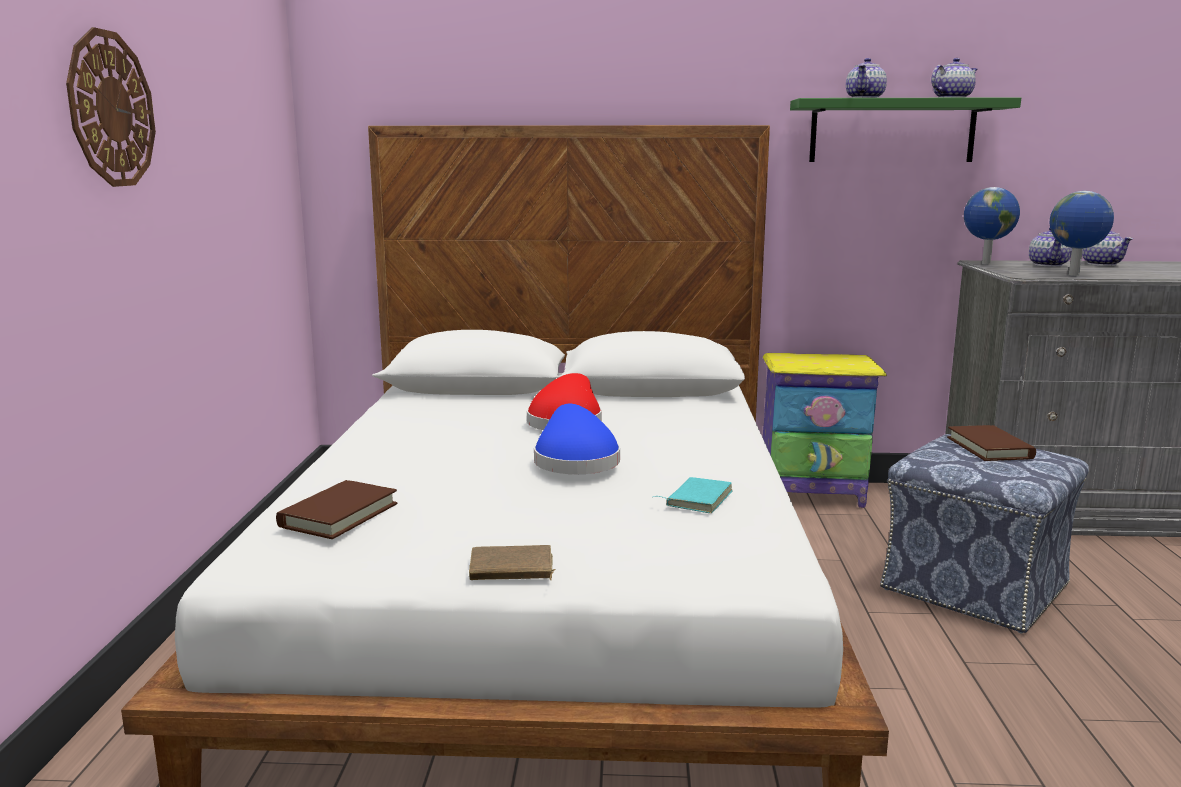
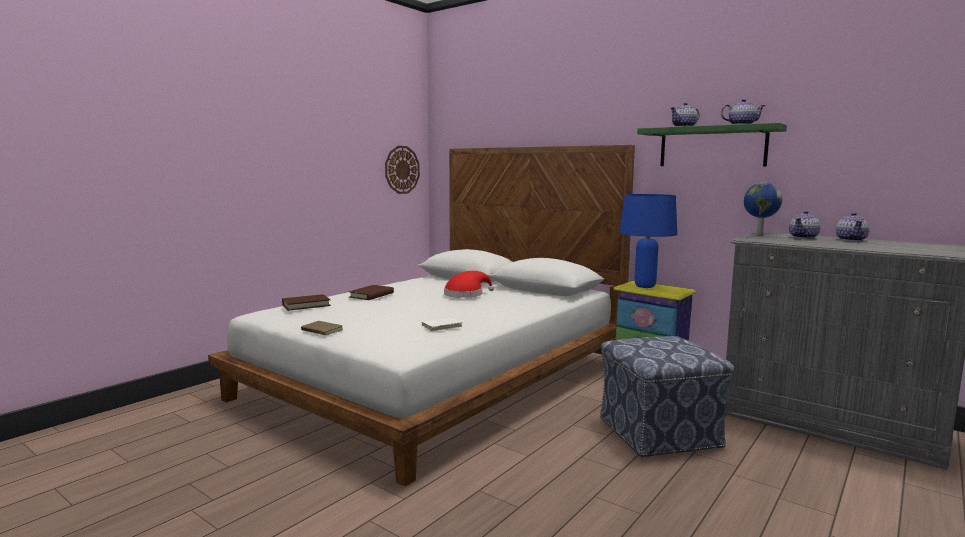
camera: 35 degrees right, 5 degrees down
wall clock [66,27,156,187] -> wall clock moved to [385,146,420,194]
blue hat [534,404,620,474] -> none
turquoise book [653,477,733,513] -> white book [420,318,462,331]
brown book [947,425,1036,461] -> brown book moved to [349,285,394,300]
globe [1050,191,1114,276] -> none
none -> blue table lamp [619,194,677,288]

